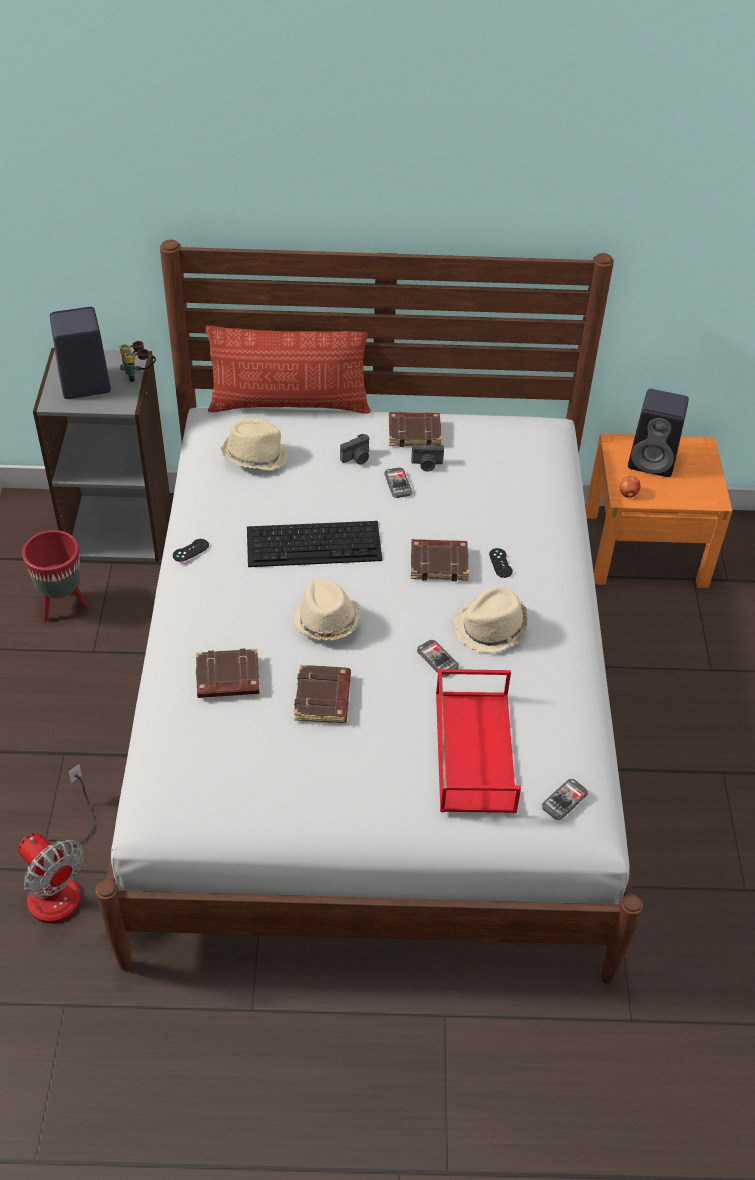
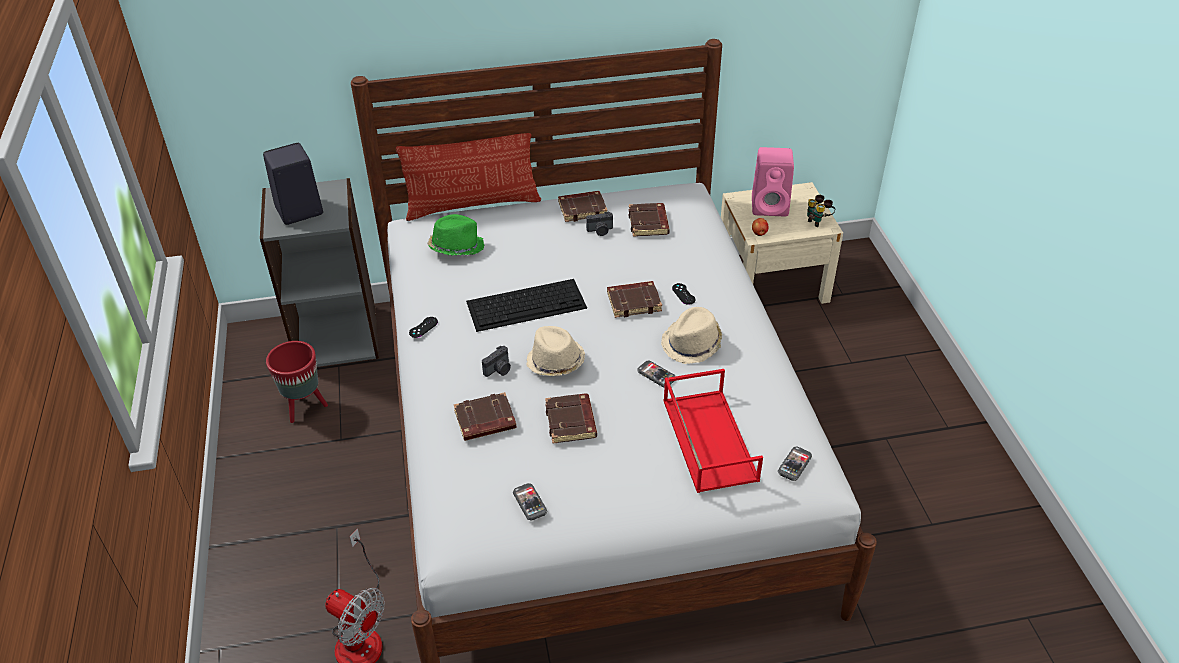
camera: 10 degrees left, 5 degrees down
binoculars [120,341,156,382] -> binoculars moved to [807,195,835,227]
beige hat [220,418,288,470] -> green hat [427,214,484,256]
camera [340,434,369,465] -> camera moved to [482,346,511,377]
phone [384,467,412,498] -> phone moved to [513,483,547,520]
orange nightstand [585,434,732,588] -> beige nightstand [721,182,843,304]
black speaker [628,389,689,477] -> pink speaker [752,147,794,216]
none -> brown book [628,203,670,237]

